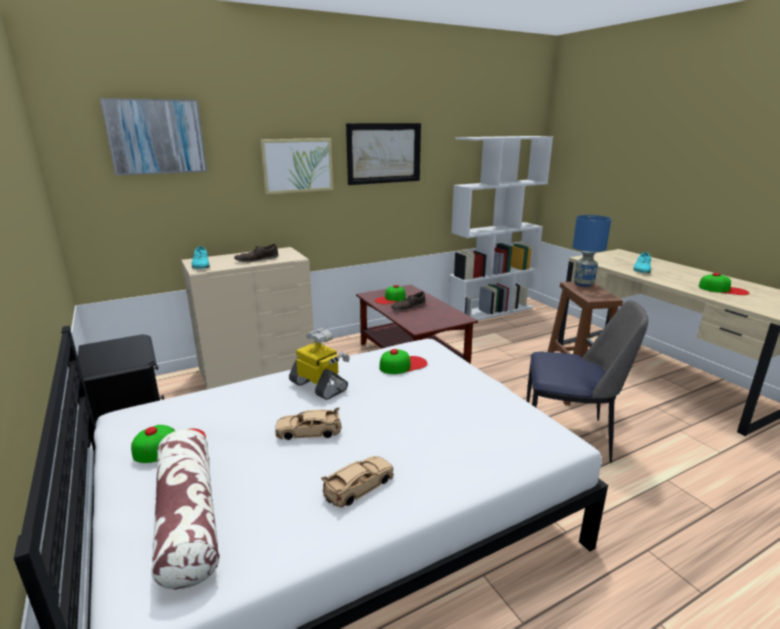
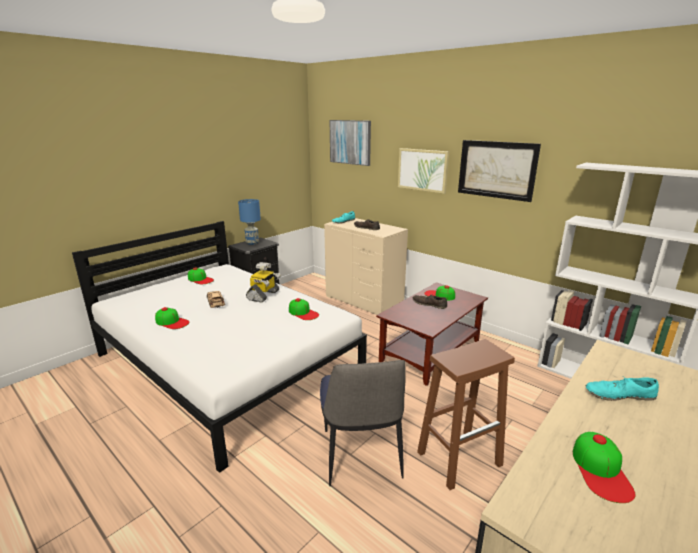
camera: 70 degrees right, 0 degrees up
pillow [151,429,219,590] -> none
beige toy car [321,456,394,508] -> cap [155,307,189,329]
blue table lamp [572,215,611,287] -> blue table lamp moved to [238,199,261,245]

